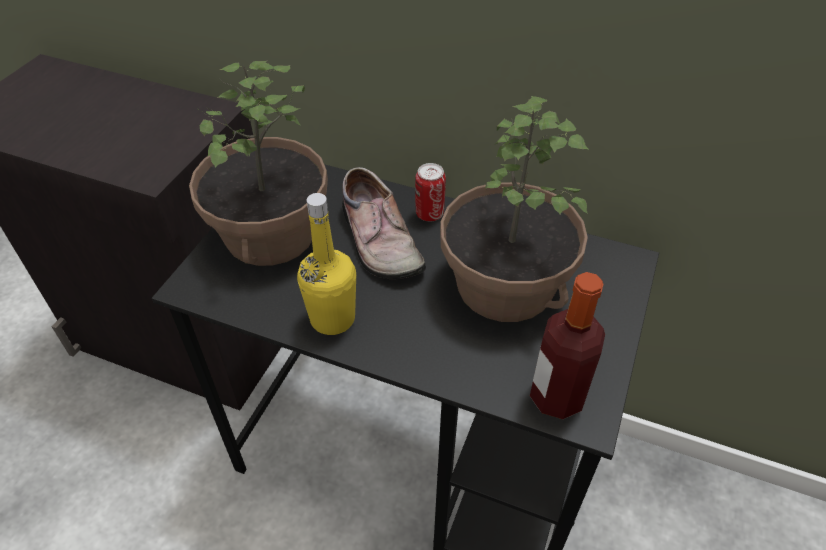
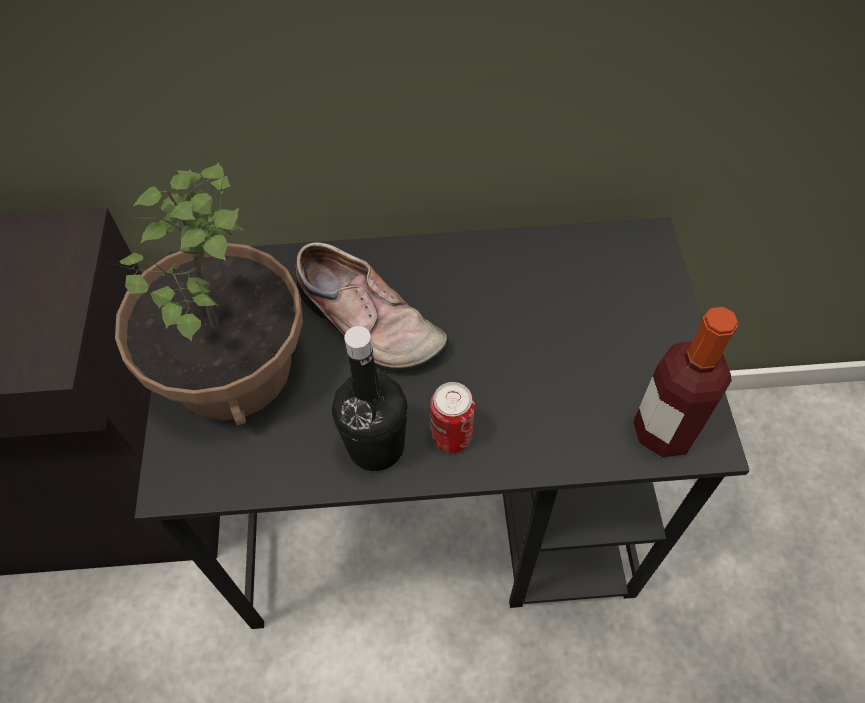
camera: 25 degrees left, 10 degrees up
yellow bottle [297,193,356,335] -> black bottle [332,326,407,471]
can [415,163,446,221] -> can moved to [430,382,475,453]
potted plant [440,96,588,322] -> none

